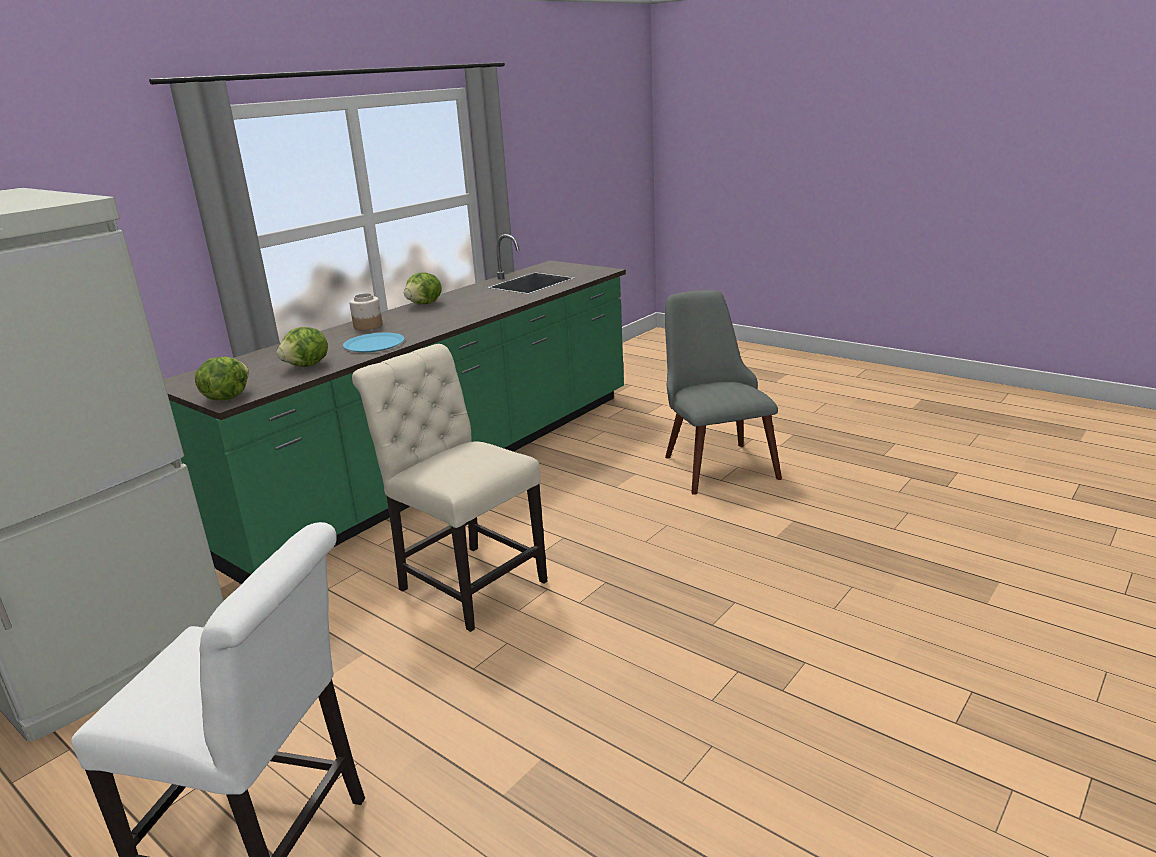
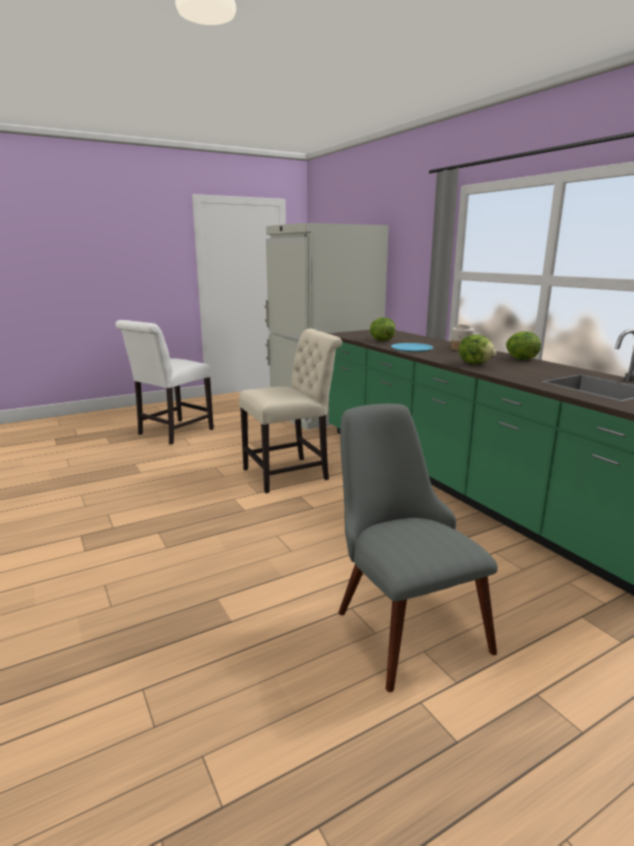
camera: 110 degrees right, 5 degrees down
lettuce [195,357,249,400] -> lettuce moved to [459,335,496,364]
grey chair [665,290,782,495] -> grey chair turned 120 degrees counterclockwise [338,404,498,692]

